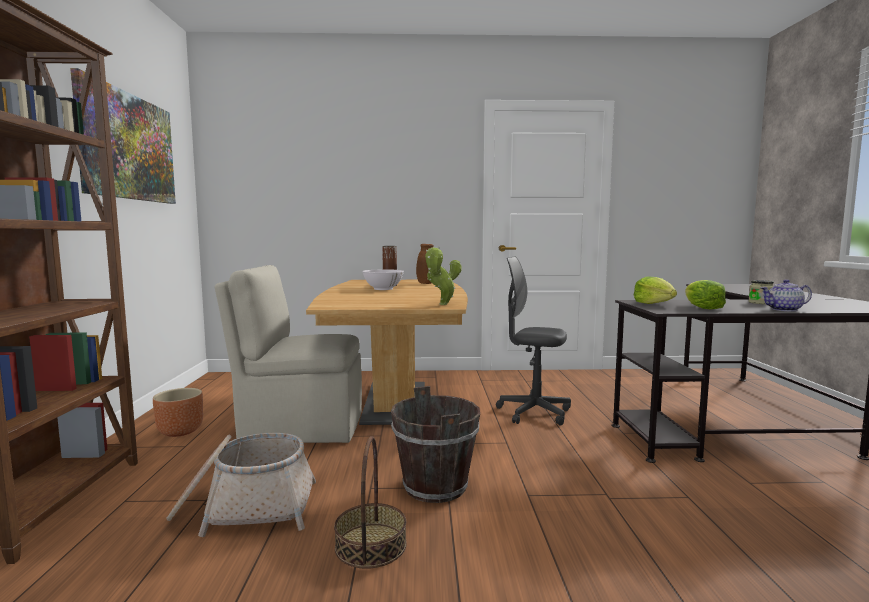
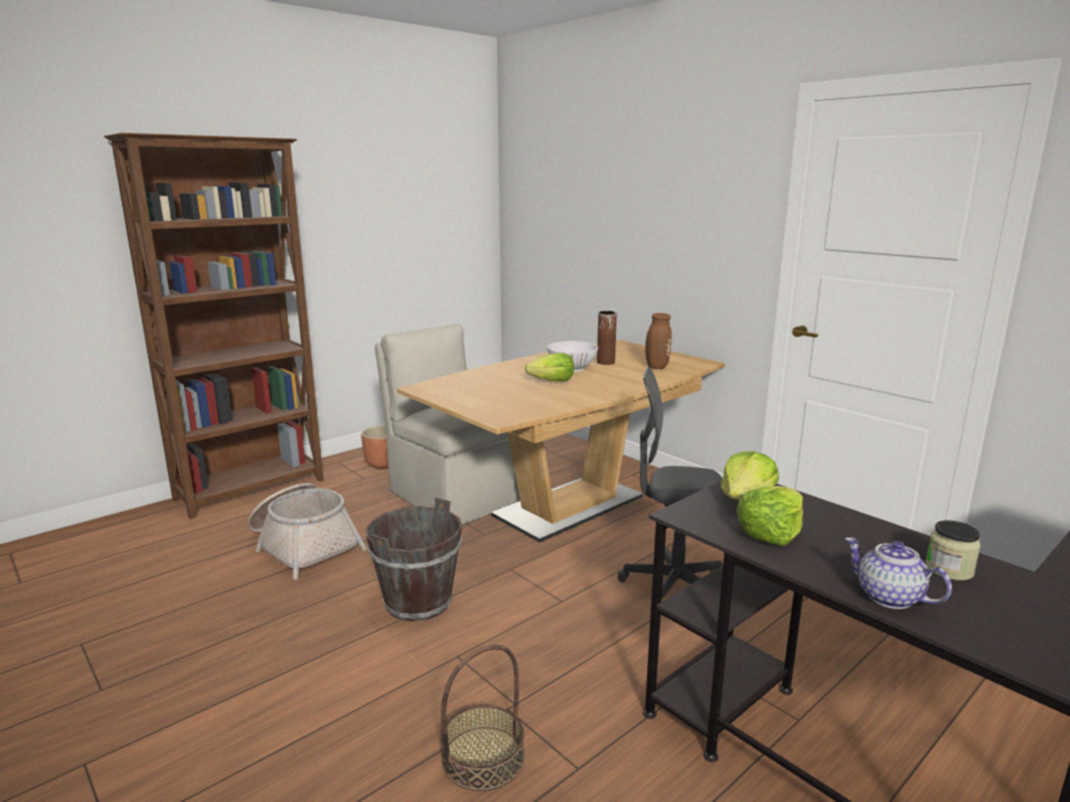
camera: 50 degrees right, 10 degrees up
picture [70,68,176,204] -> none
basket [334,436,407,569] -> basket moved to [441,645,524,791]
potted plant [425,246,462,305] -> none
grey office chair [496,257,571,426] -> grey office chair turned 60 degrees counterclockwise [618,367,722,599]
none -> lettuce [525,353,574,382]

